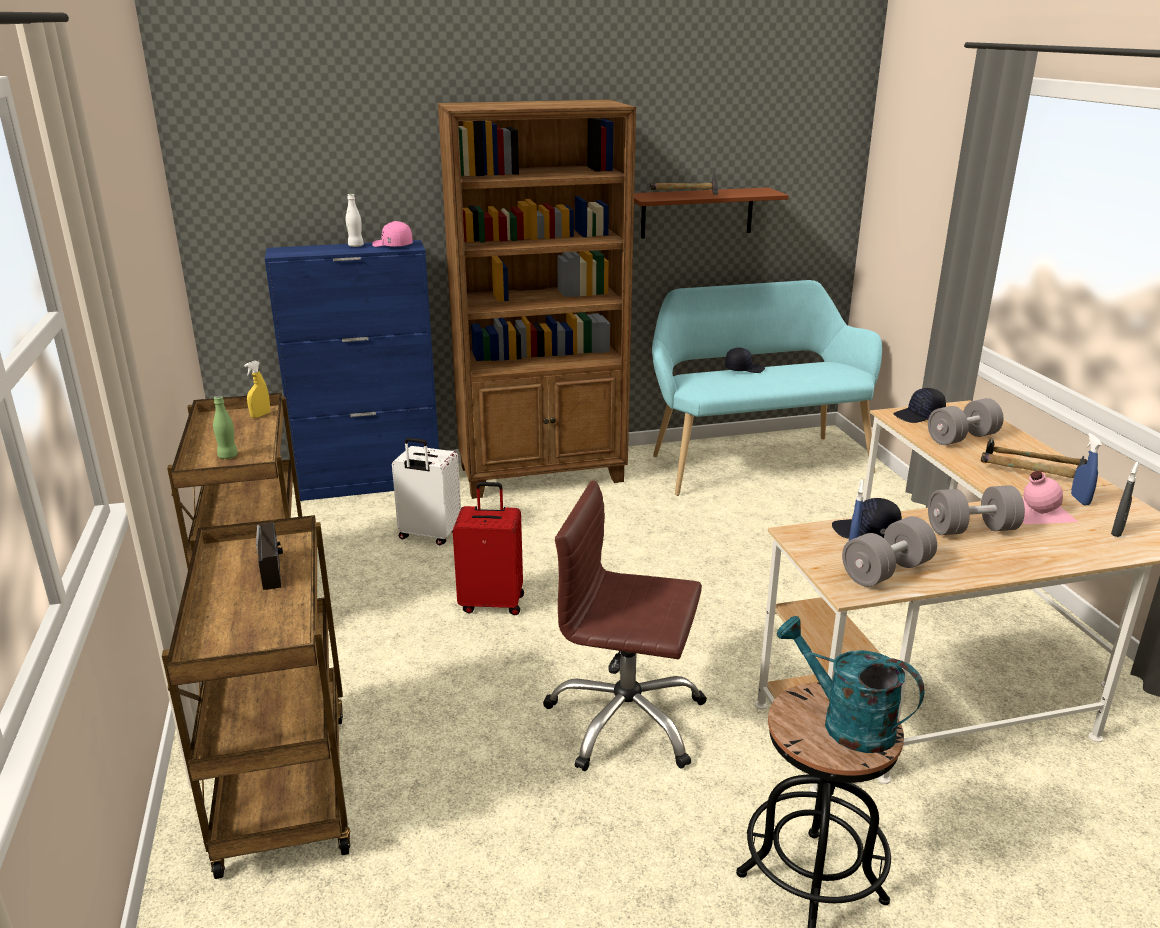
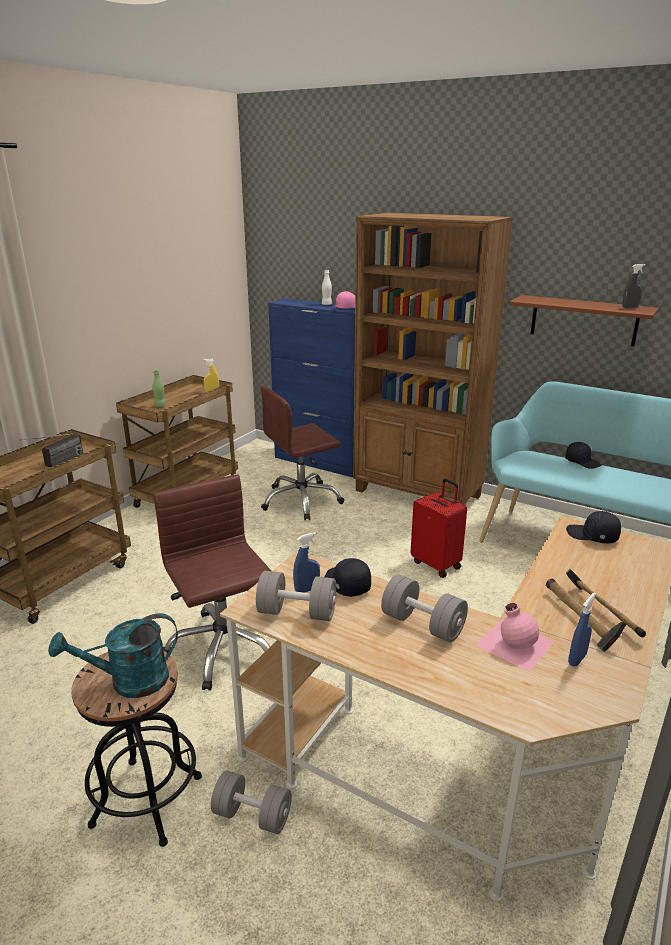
camera: 45 degrees right, 0 degrees up
white suitcase [392,438,461,545] -> brown office chair [260,386,344,520]
red suitcase [453,482,524,615] -> red suitcase moved to [411,478,467,578]
hammer [650,173,719,195] -> none
turquoise watering can [777,616,924,753] -> turquoise watering can turned 105 degrees counterclockwise [48,613,178,698]
grey dumbbell [928,398,1004,445] -> grey dumbbell moved to [211,770,292,834]
grey spray bottle [1111,462,1139,537] -> grey spray bottle moved to [622,264,645,308]

